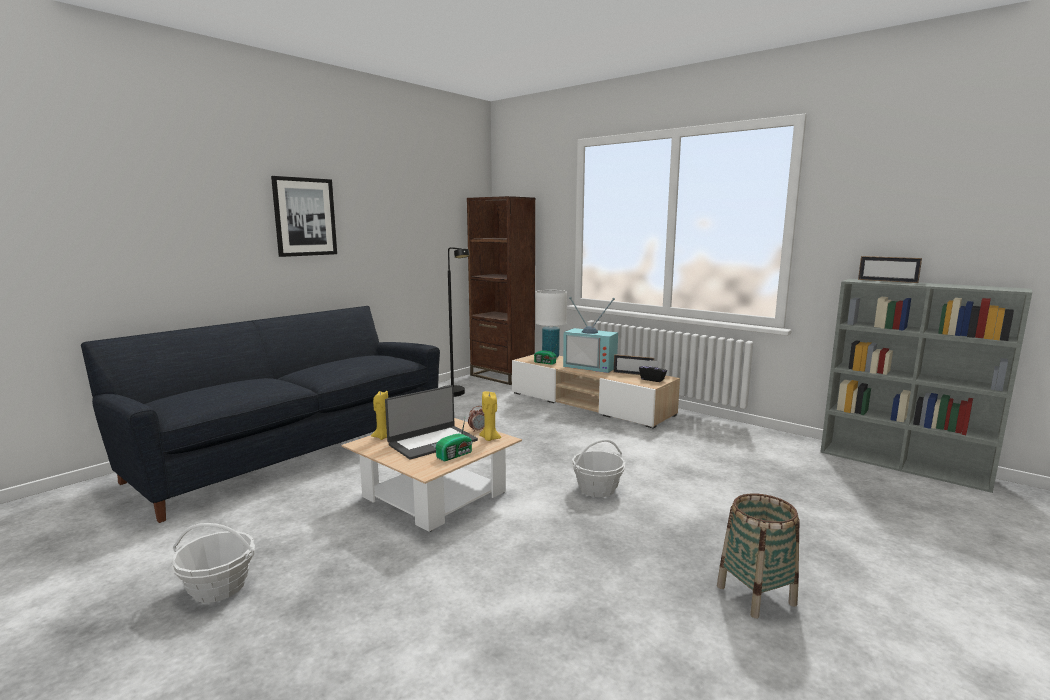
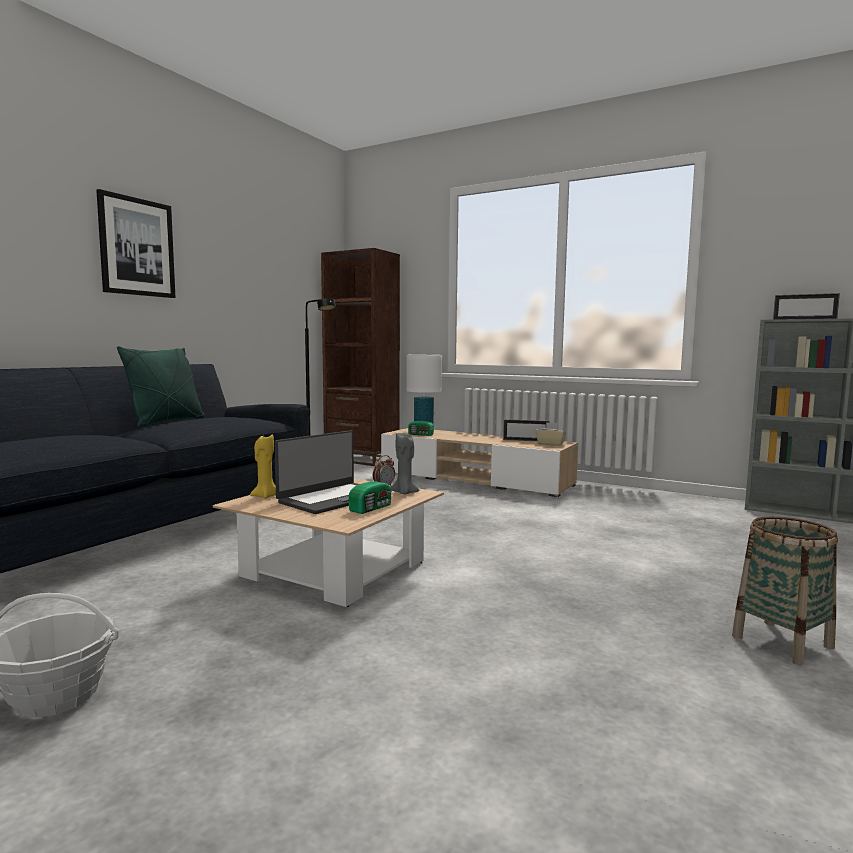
camera: 10 degrees left, 5 degrees down
yellow candle [479,391,501,441] -> grey candle [391,433,419,494]
television [563,297,618,373] -> none
basket [571,439,625,497] -> none
black tissue box [639,360,667,382] -> beige tissue box [536,422,566,446]
none -> green pillow [117,346,205,427]

